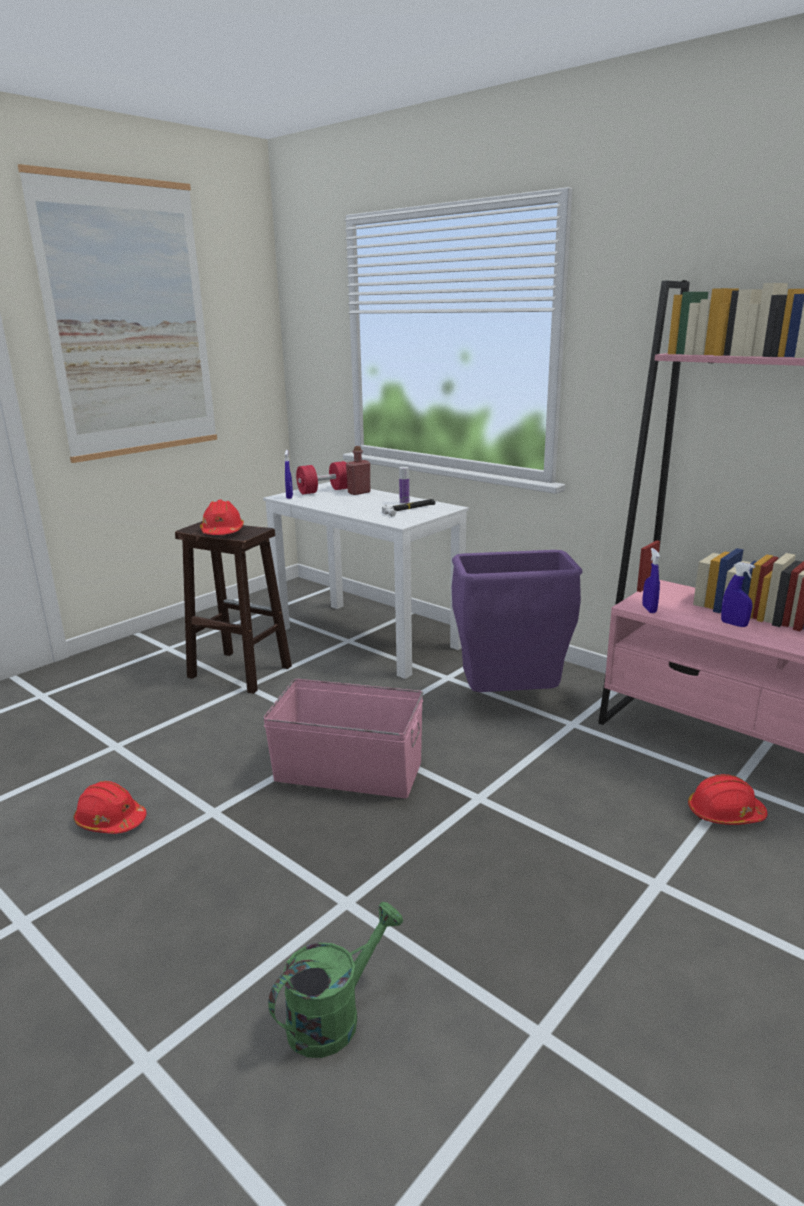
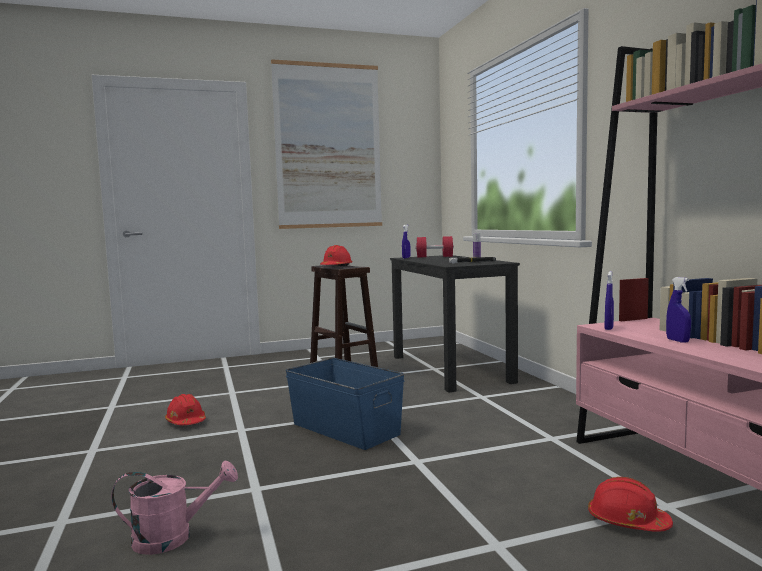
camera: 30 degrees right, 15 degrees down
white desk [263,482,469,679] -> black desk [390,255,520,393]
pink storage box [263,679,423,798] -> blue storage box [285,358,405,450]
green watering can [268,902,403,1058] -> pink watering can [111,461,238,555]
red bottle [346,446,371,495] -> none
purple trash can [452,550,582,692] -> none

